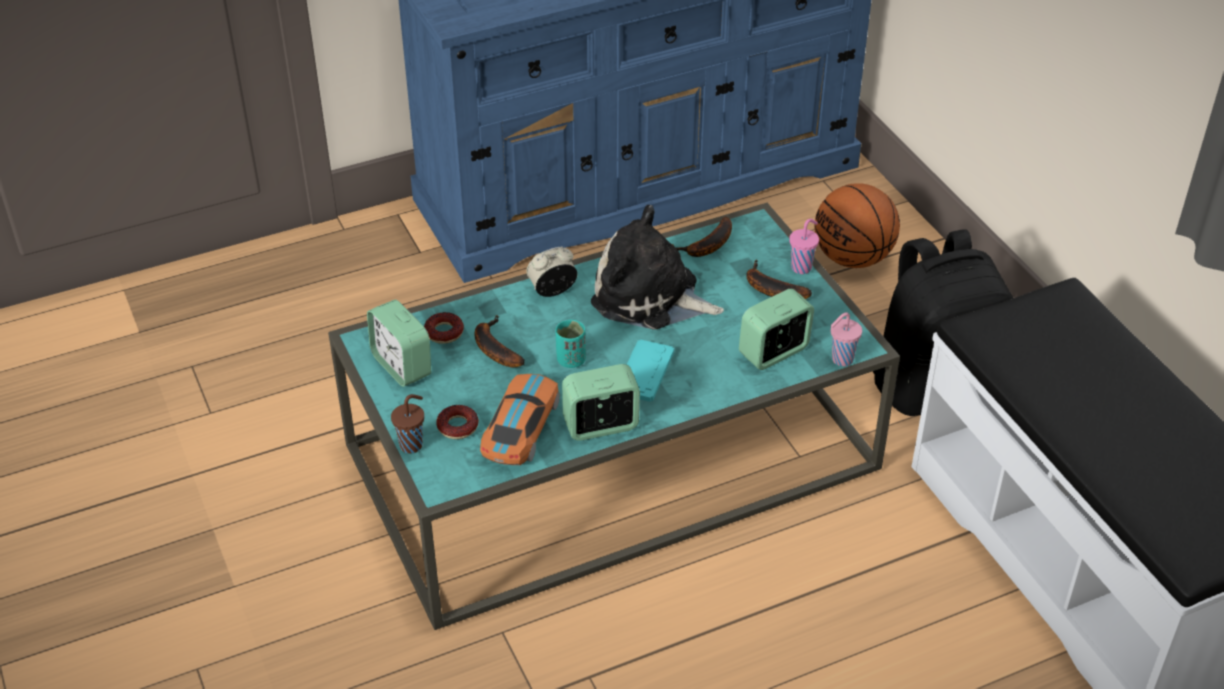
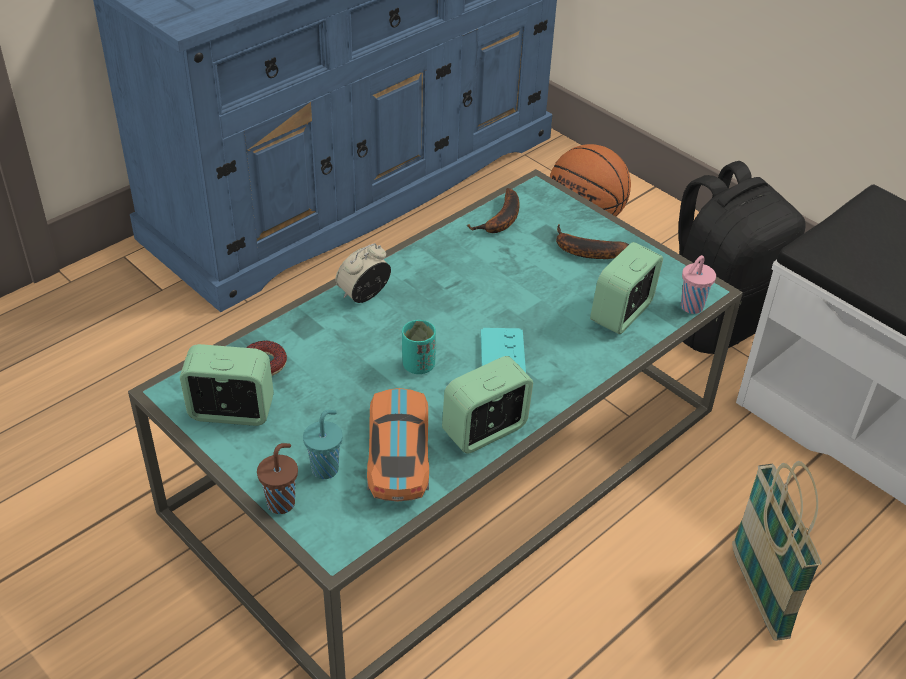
camera: 20 degrees left, 0 degrees up
alarm clock [367,300,431,387] -> alarm clock turned 150 degrees clockwise [180,344,274,426]
donut [436,405,479,439] -> turquoise cup [303,410,343,479]
banana [475,315,525,367] -> none
plush toy [591,205,724,330] -> none
pink cup [789,219,819,274] -> none
none -> basket [732,461,822,641]

